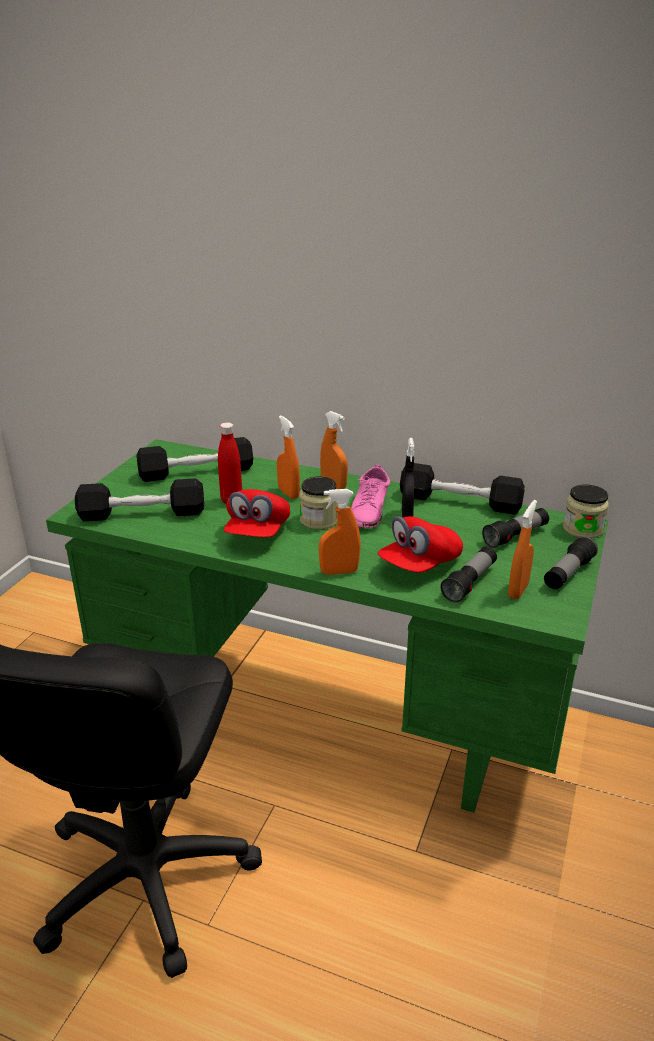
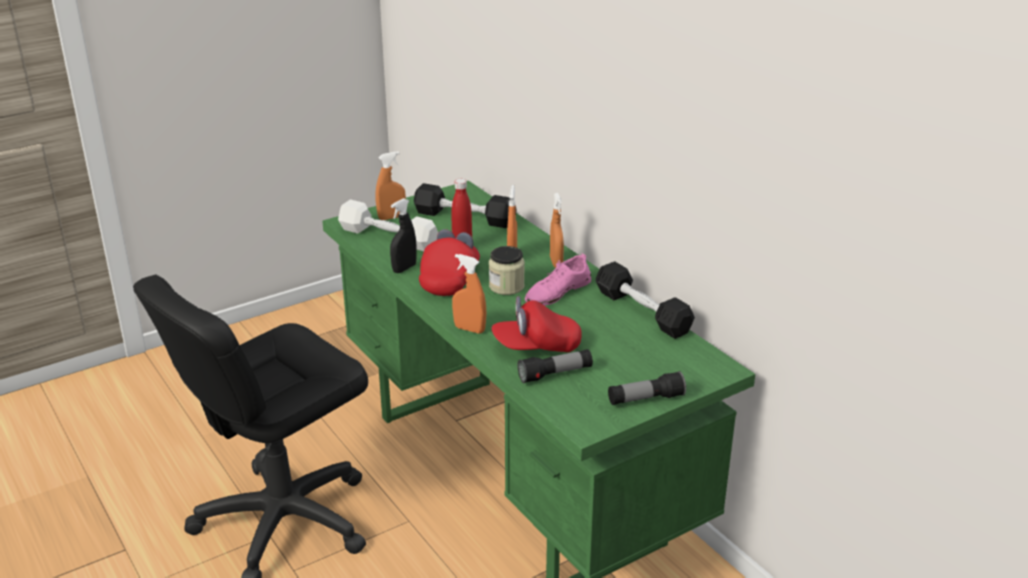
camera: 35 degrees right, 0 degrees up
black dumbbell [75,478,204,521] -> white dumbbell [338,199,438,251]
red cap [224,489,290,537] -> red cap turned 150 degrees clockwise [419,229,480,296]
black spray bottle [402,438,414,518] -> black spray bottle moved to [390,198,417,273]
flashlight [482,508,549,548] -> none
orange spray bottle [508,500,537,599] -> orange spray bottle moved to [375,151,406,220]
jar [563,485,609,538] -> none

